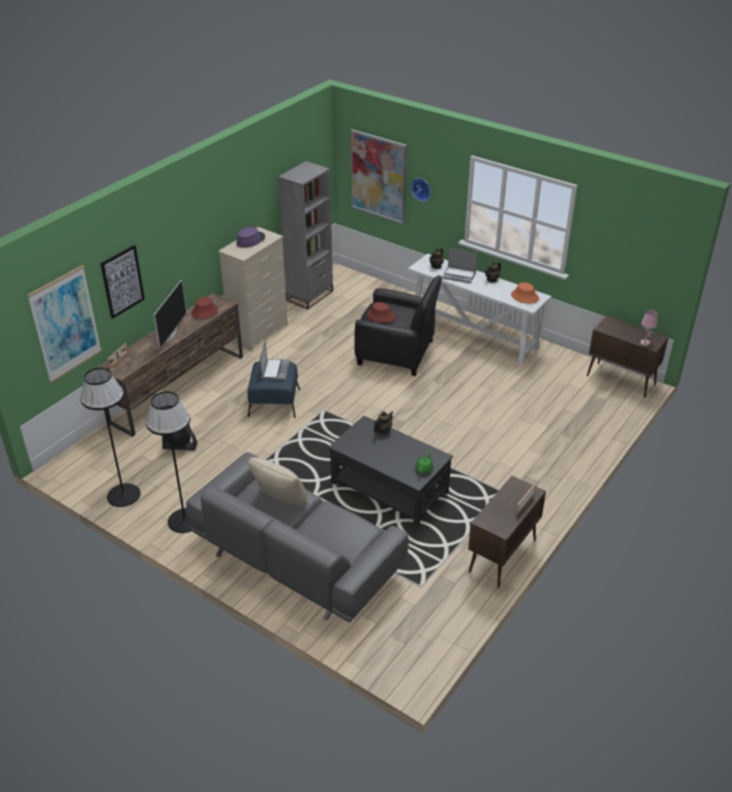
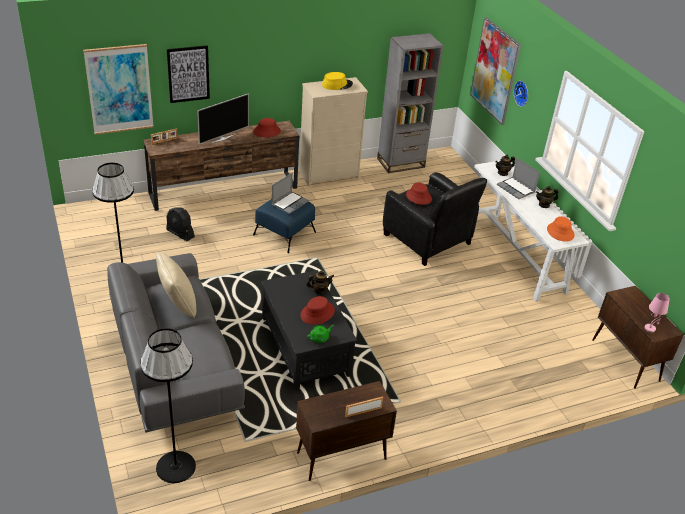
camera: 30 degrees right, 0 degrees up
black floor lamp [80,368,141,507] -> black floor lamp moved to [140,328,196,483]
purple hat [237,227,265,248] -> yellow hat [322,72,353,90]
none -> red hat [300,296,335,325]

